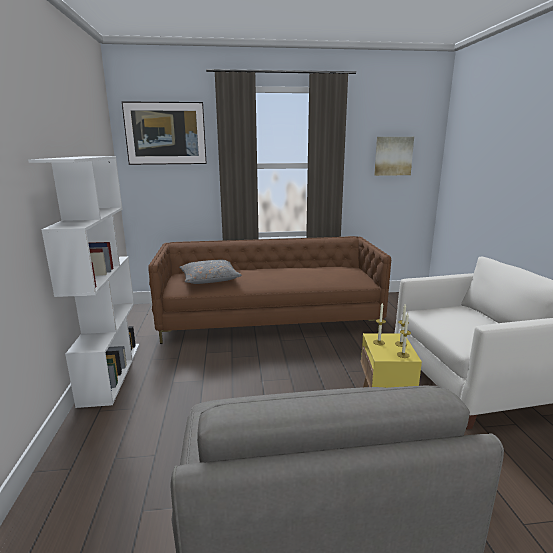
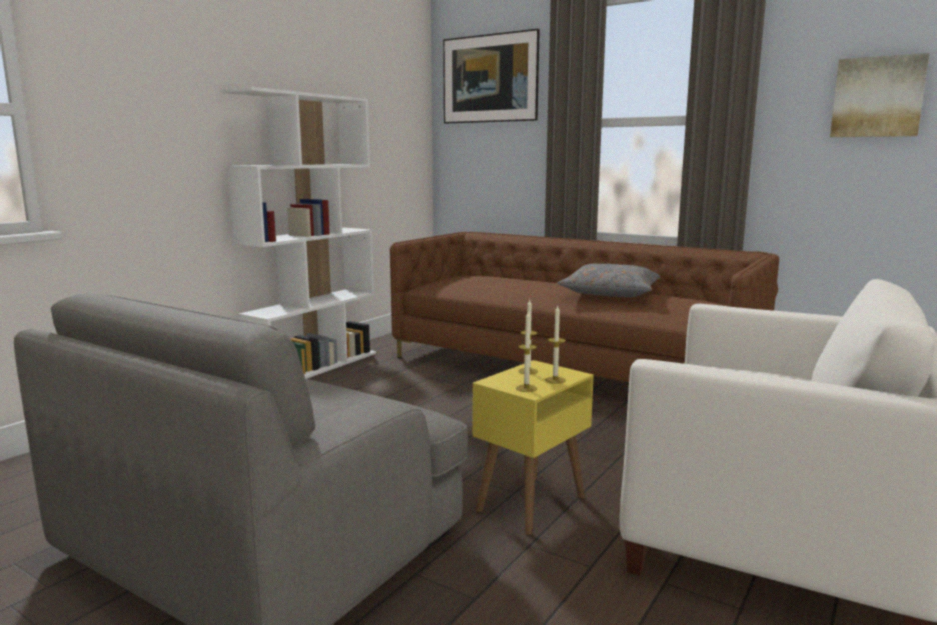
camera: 40 degrees right, 5 degrees down
grey pillow [179,260,242,284] -> grey pillow moved to [557,263,660,297]

